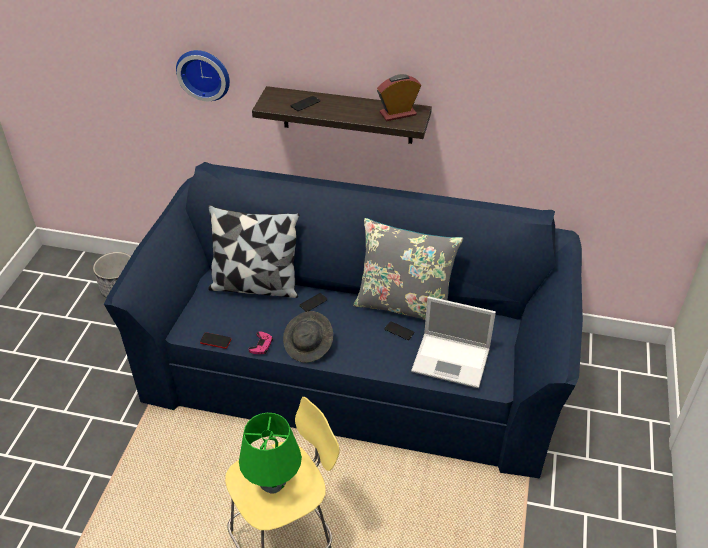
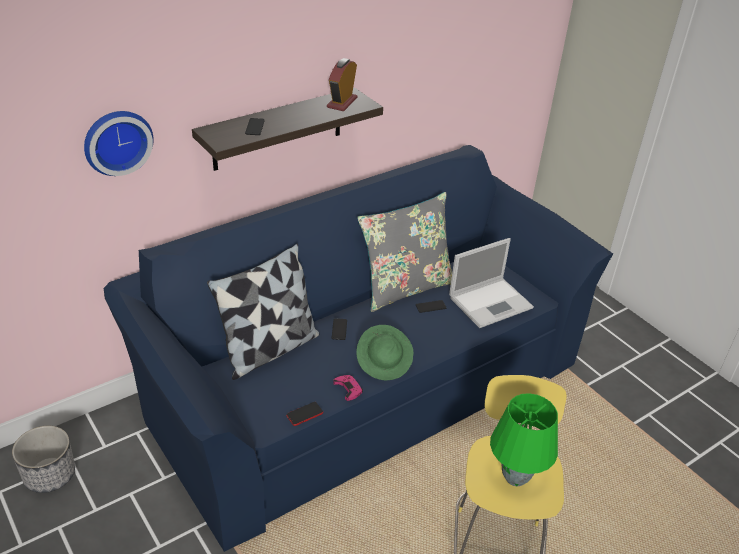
camera: 50 degrees left, 5 degrees down
grey hat [283,311,333,363] -> green hat [356,325,414,380]

